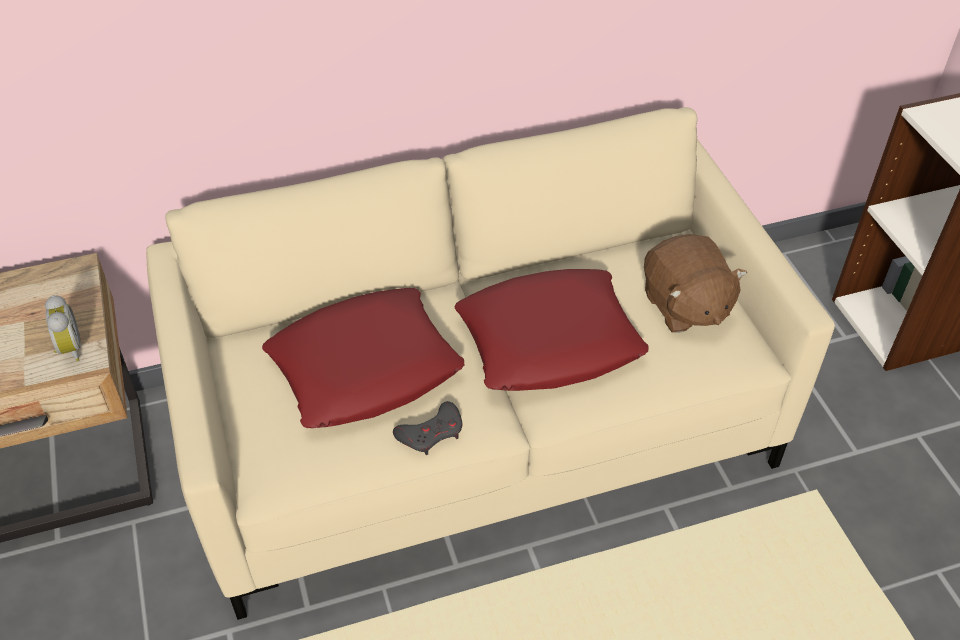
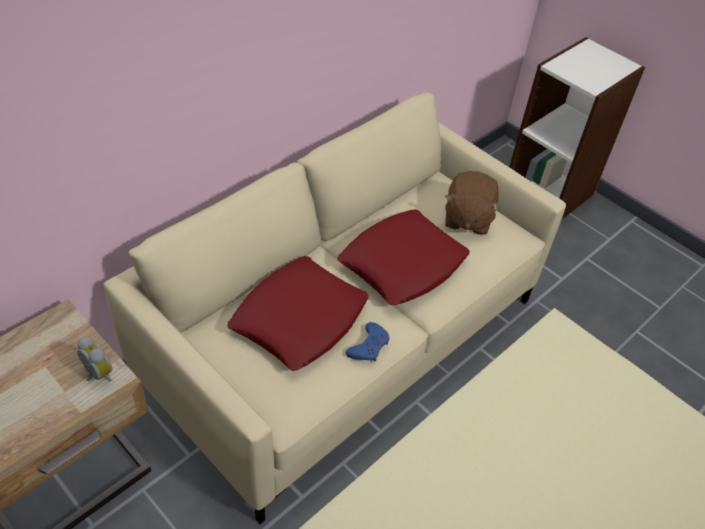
camera: 30 degrees left, 0 degrees up
grey game controller [393,401,462,455] -> blue game controller [346,322,390,361]
brown plush toy [644,234,747,333] -> brown plush toy turned 60 degrees clockwise [445,171,501,235]

